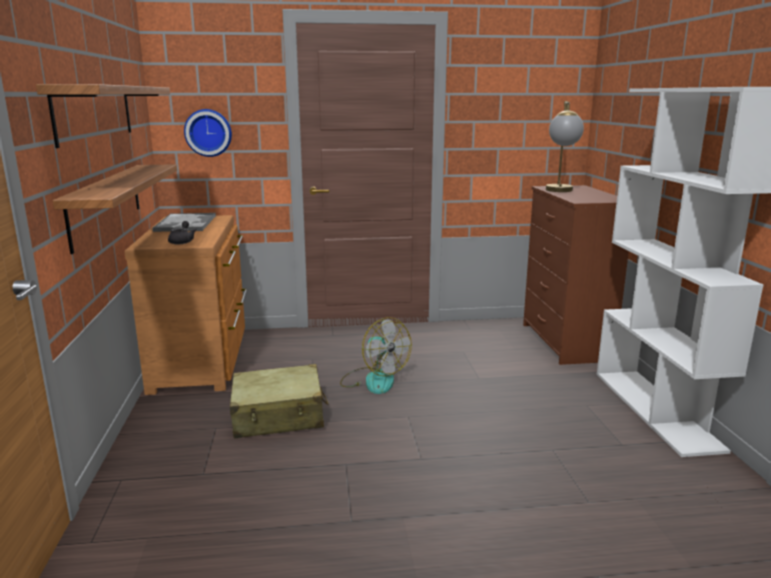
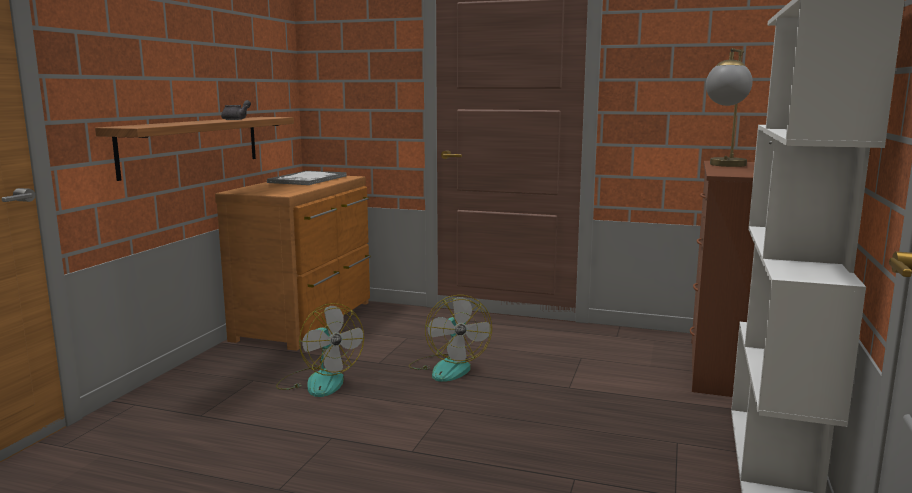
camera: 25 degrees right, 5 degrees down
shelf [36,84,170,148] -> none
grey teapot [168,221,197,244] -> grey teapot moved to [221,100,251,120]
wall clock [184,109,232,157] -> none
beige suitcase [230,364,328,438] -> fan [276,303,364,397]

